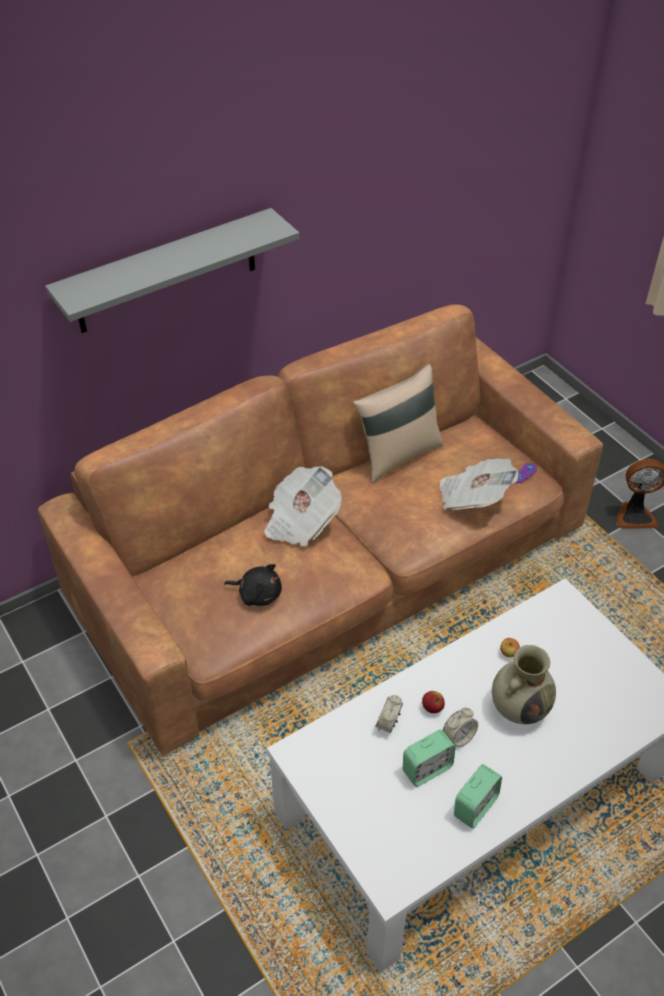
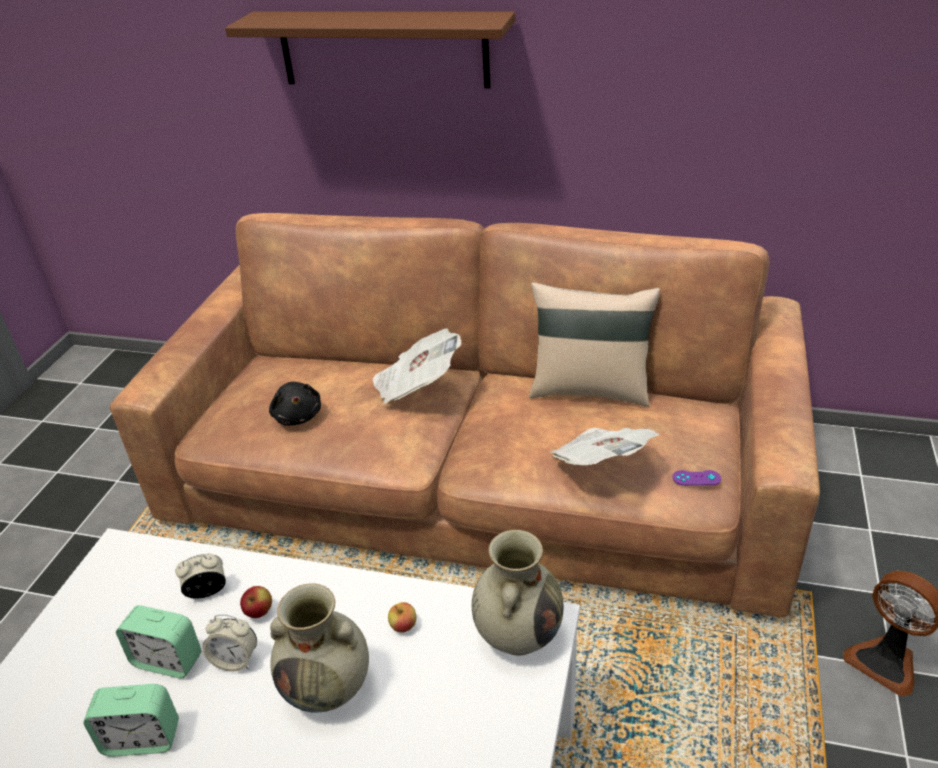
camera: 50 degrees right, 10 degrees down
grey shelf [45,208,299,333] -> brown shelf [225,12,515,88]
none -> beige vase [472,530,564,656]

